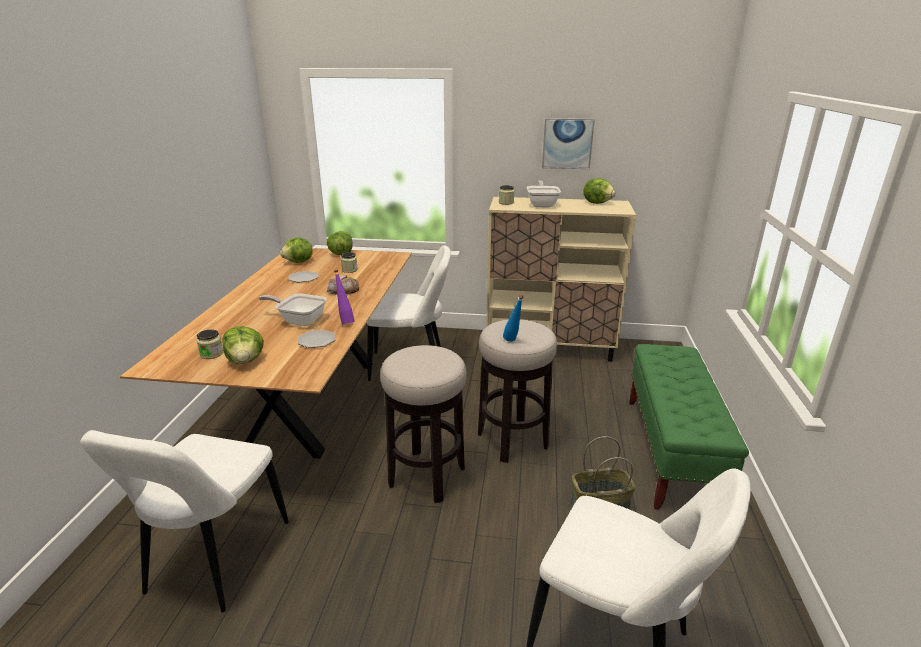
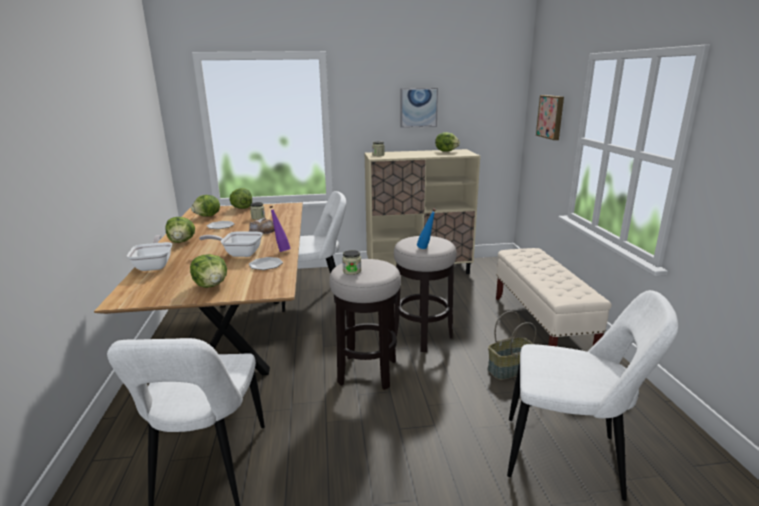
camera: 15 degrees left, 5 degrees down
jar [197,329,224,359] -> jar moved to [342,250,361,275]
frying pan [527,181,561,207] -> frying pan moved to [127,235,172,271]
green bench [629,344,749,509] -> beige bench [496,248,612,347]
none -> lettuce [165,217,195,243]
none -> picture [536,95,564,140]

